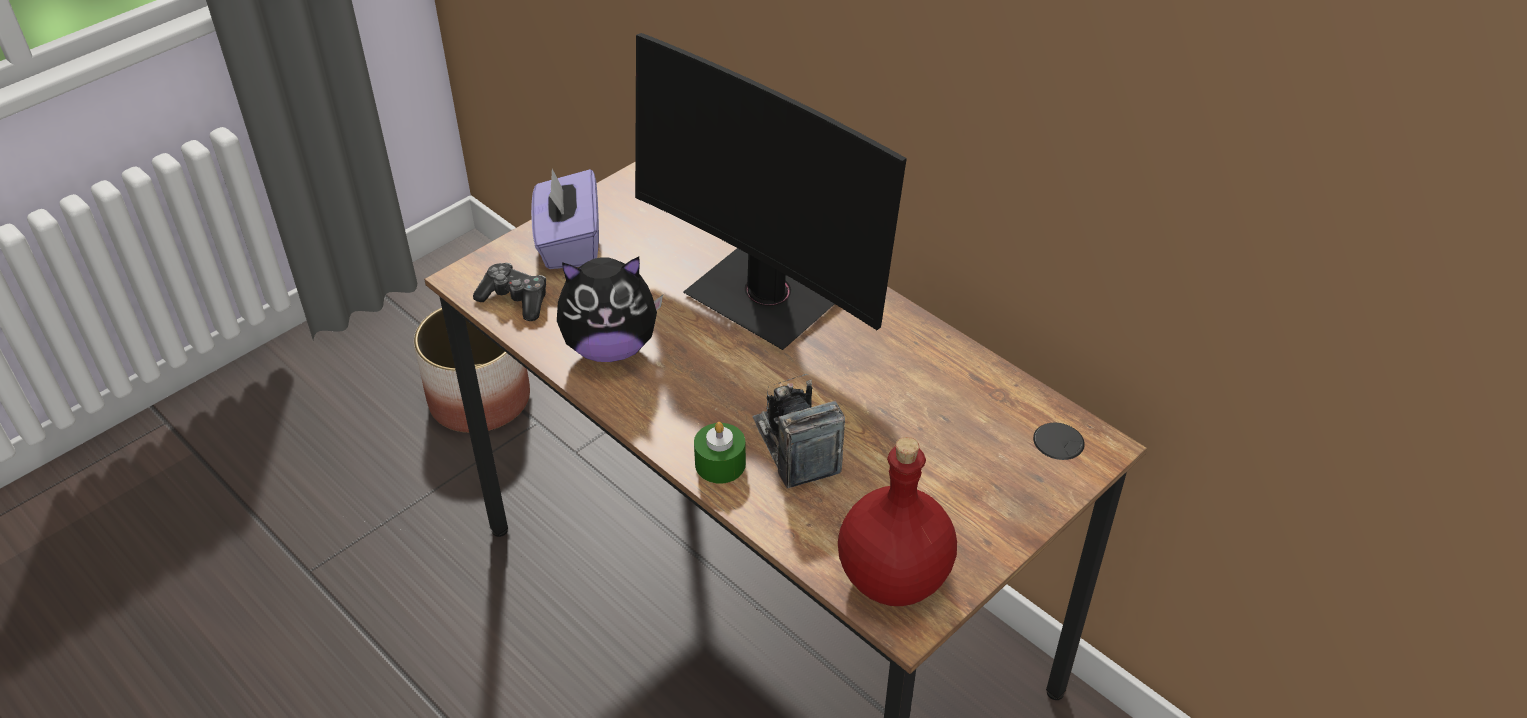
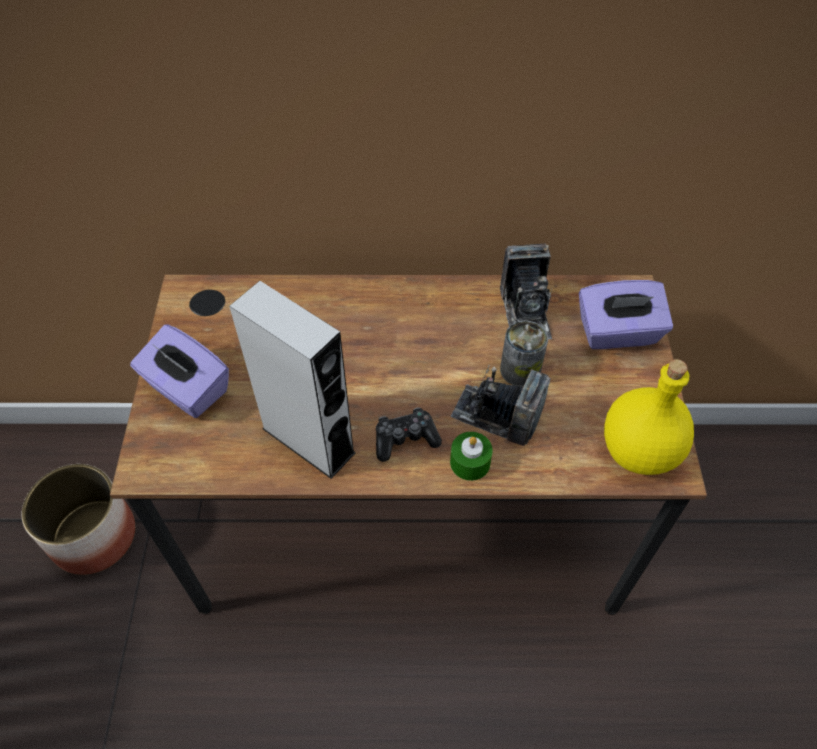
camera: 45 degrees left, 10 degrees up
game controller [473,263,546,321] -> game controller moved to [376,408,442,462]
plush toy [557,257,663,362] -> grey speaker [229,281,356,479]
monitor [635,33,907,350] -> none
red bottle [838,437,957,606] -> yellow bottle [604,359,694,475]
none -> camera [500,244,552,340]
none -> can [500,320,548,387]
none -> purple tissue box [579,280,673,349]

